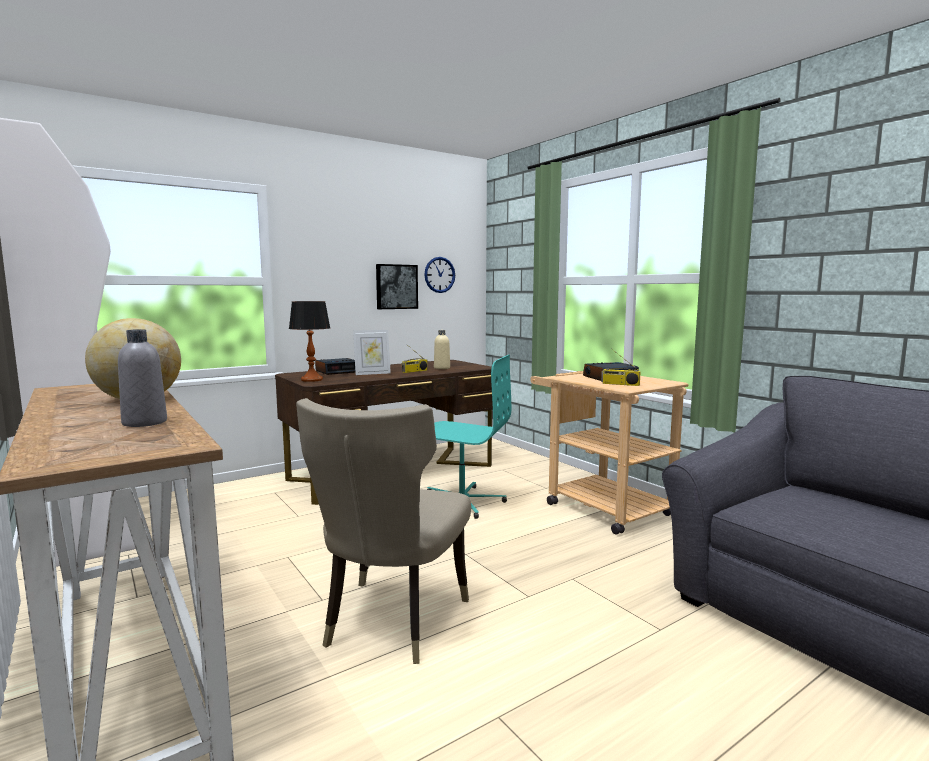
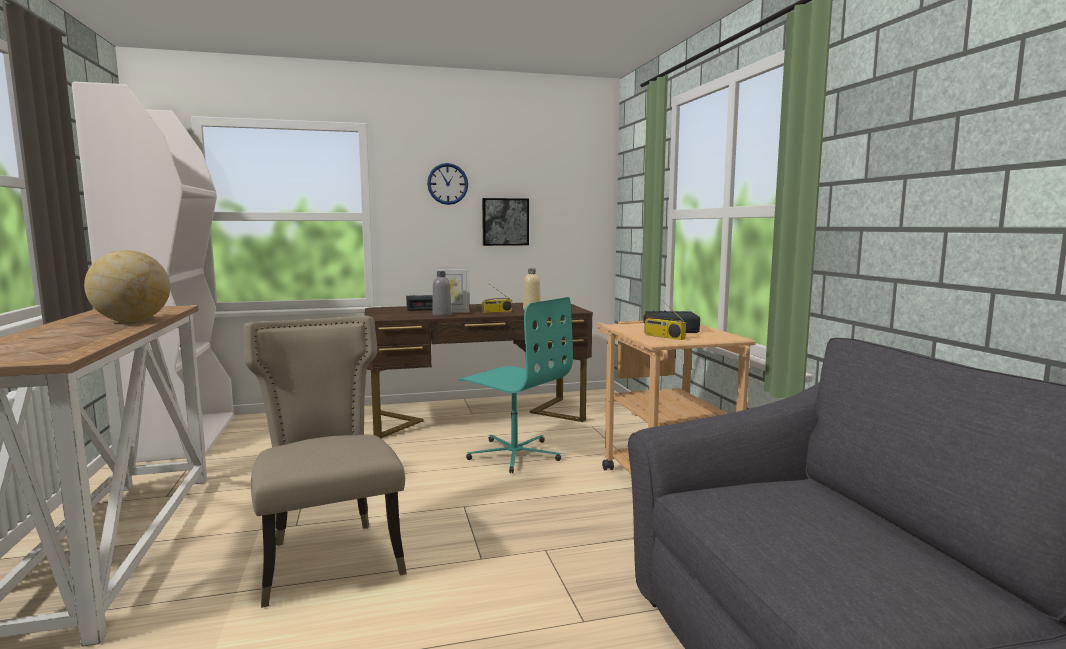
camera: 20 degrees right, 0 degrees up
grey bottle [118,329,167,427] -> grey bottle moved to [432,271,452,316]
table lamp [289,301,330,382] -> none
beige chair [296,398,471,664] -> beige chair turned 120 degrees clockwise [244,316,407,608]
wall clock [424,257,455,293] -> wall clock moved to [427,163,468,205]

